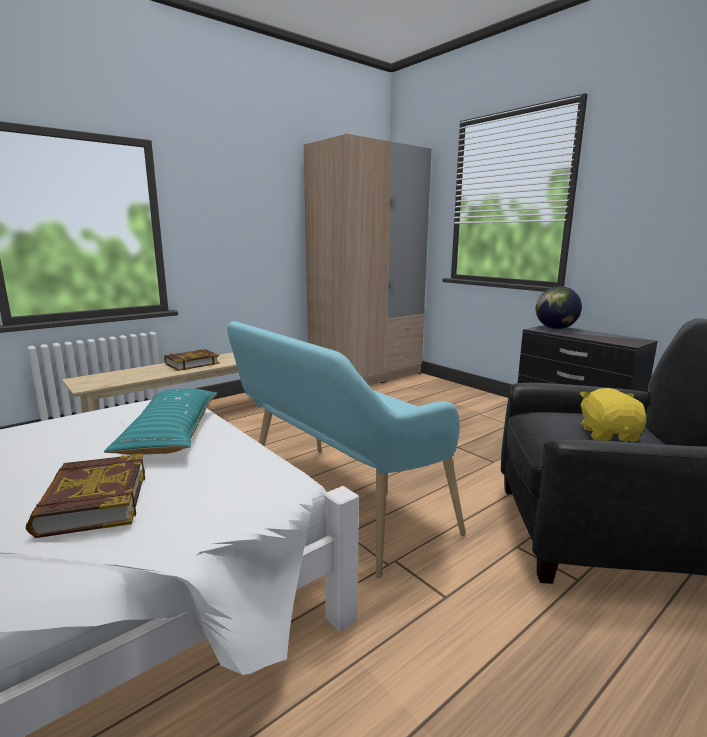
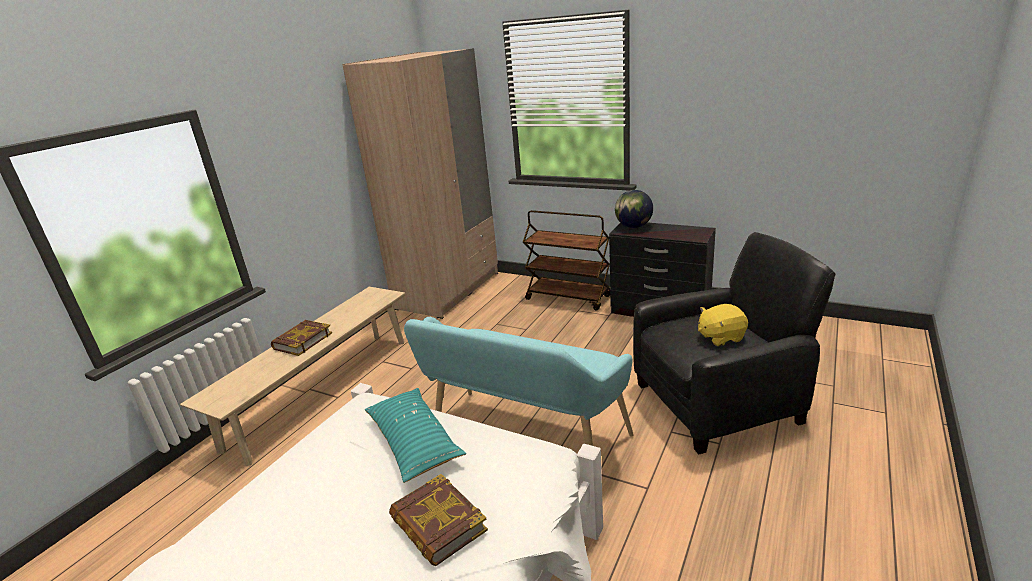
camera: 20 degrees left, 10 degrees up
yellow plush toy [580,388,646,442] -> yellow plush toy turned 90 degrees counterclockwise [698,304,748,347]
none -> brown cart [523,210,611,311]

